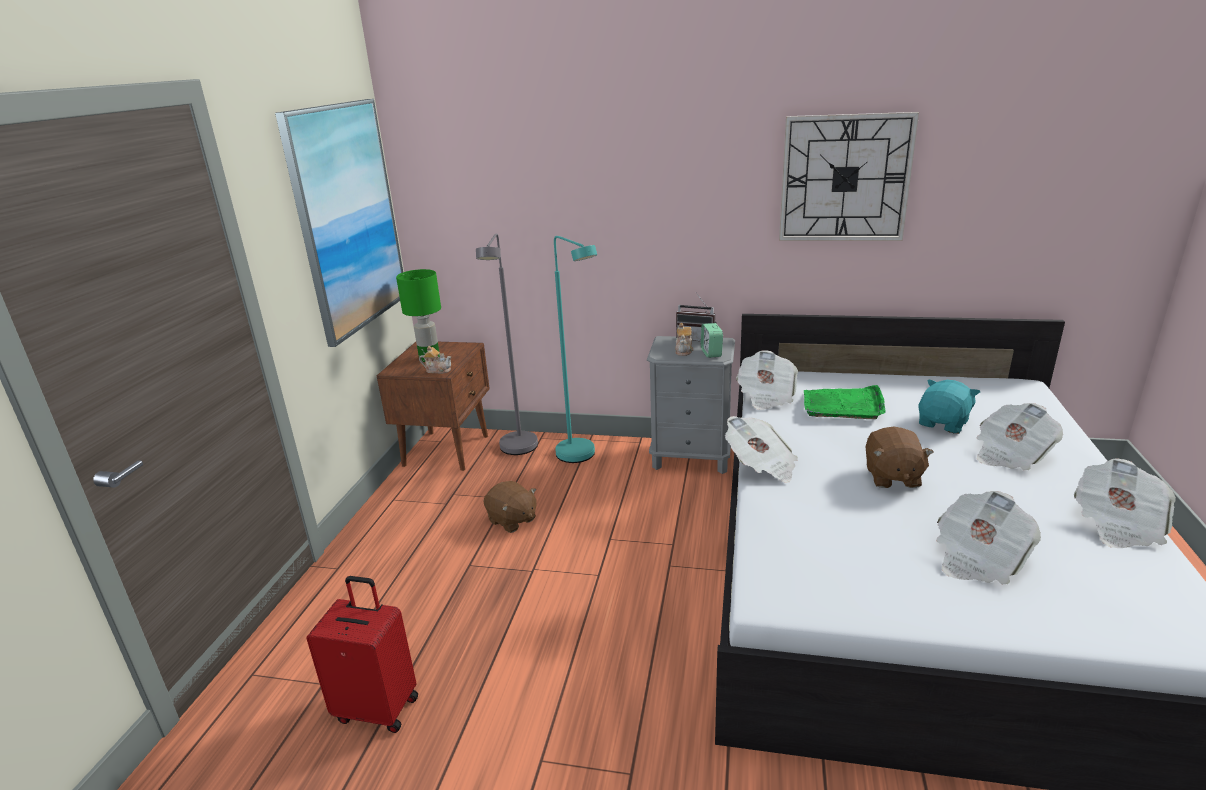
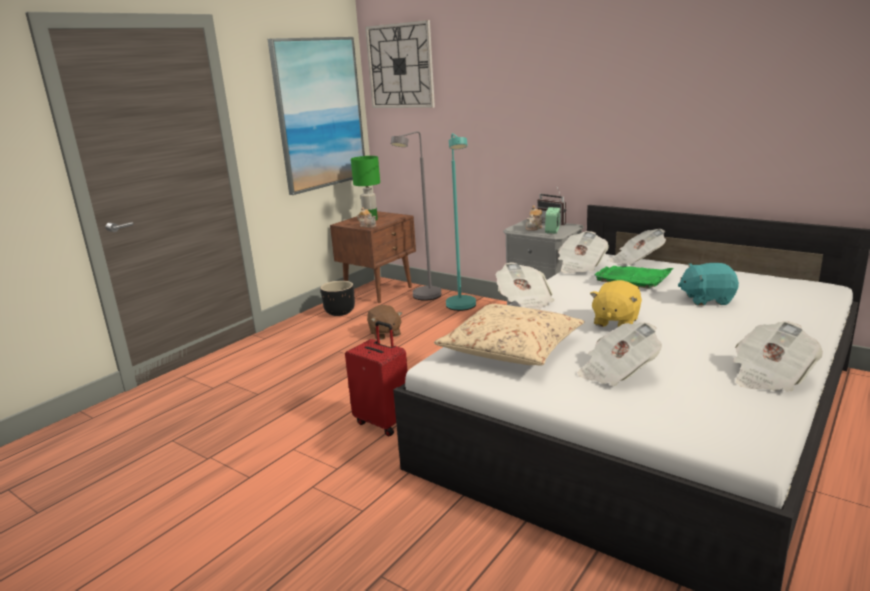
camera: 25 degrees right, 5 degrees down
red suitcase [307,576,418,733] -> red suitcase moved to [345,321,408,436]
wall clock [779,112,919,241] -> wall clock moved to [365,20,435,108]
brown plush toy [865,427,934,488] -> yellow plush toy [590,280,642,327]
turquoise plush toy [918,380,980,434] -> turquoise plush toy turned 150 degrees counterclockwise [678,263,739,306]
newspaper [976,403,1063,470] -> newspaper moved to [610,229,666,265]
none -> black planter [321,281,355,316]
none -> beige pillow [434,304,585,366]

